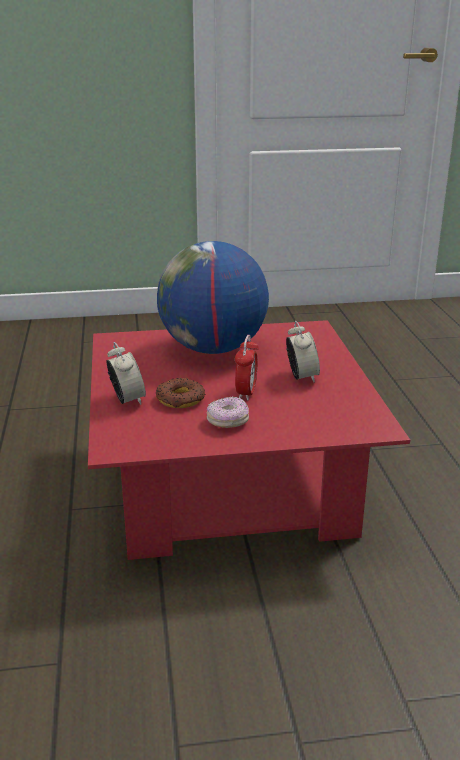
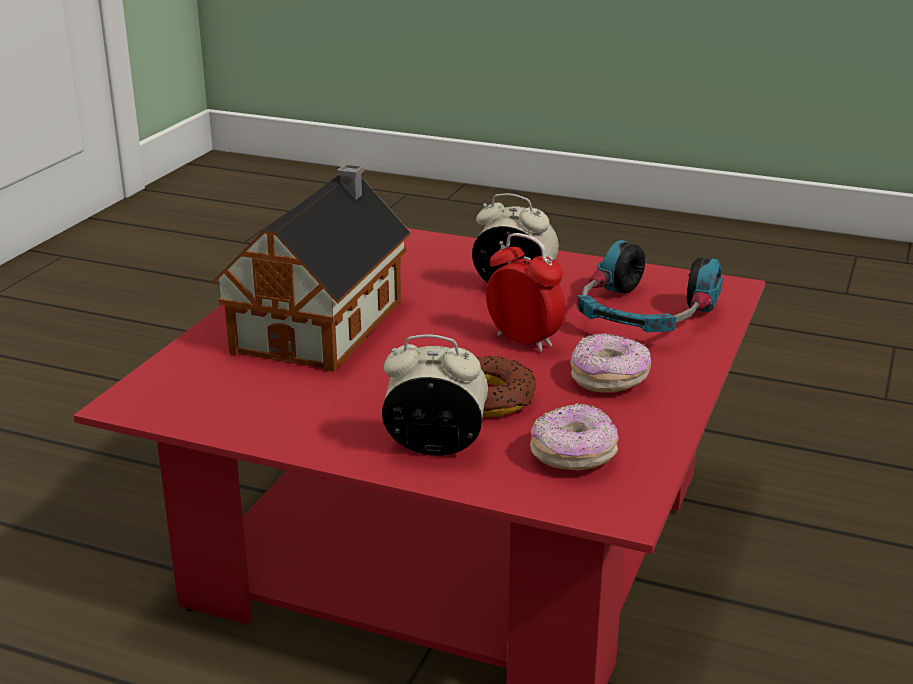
camera: 60 degrees left, 0 degrees up
globe [157,241,269,354] -> toy house [212,164,411,372]
none -> donut [530,403,619,471]
none -> headphones [577,240,723,332]

